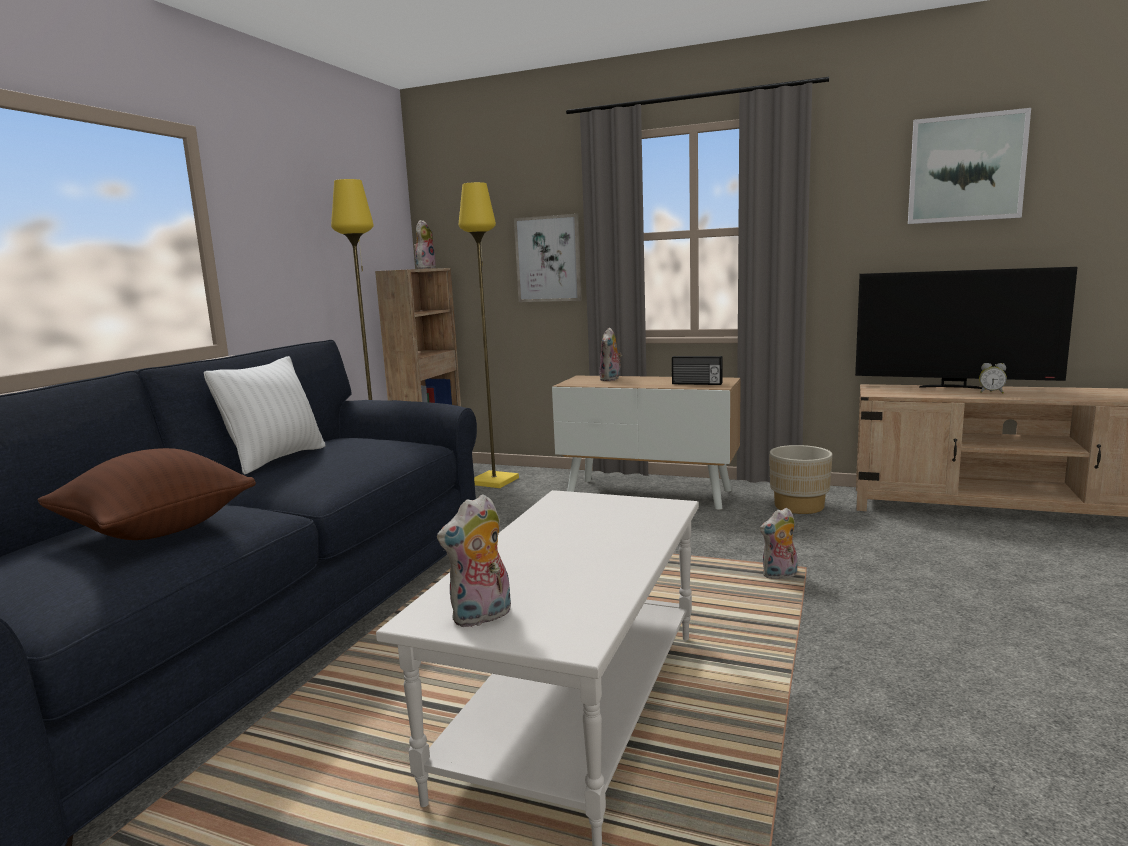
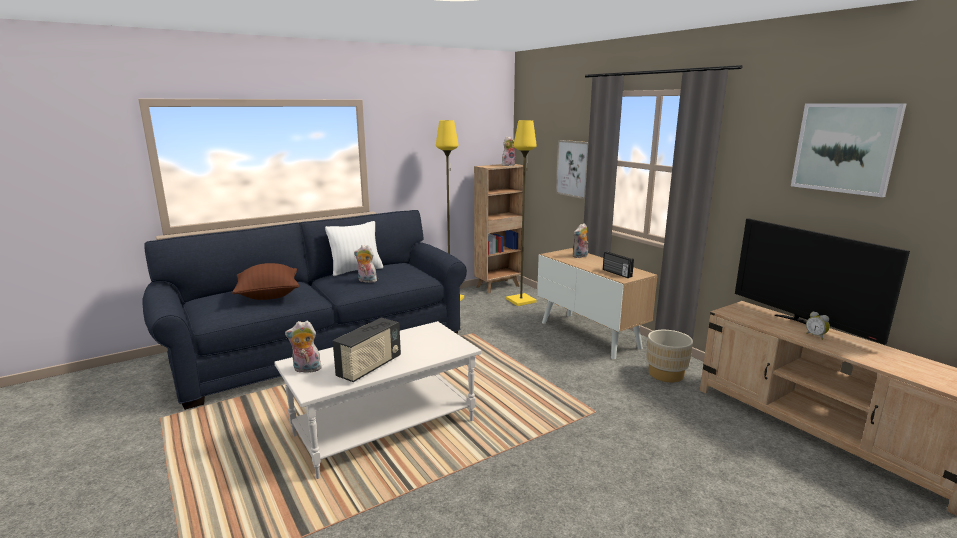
camera: 35 degrees right, 5 degrees up
plush toy [760,508,797,579] -> plush toy moved to [354,245,377,283]
none -> radio [333,318,401,382]

